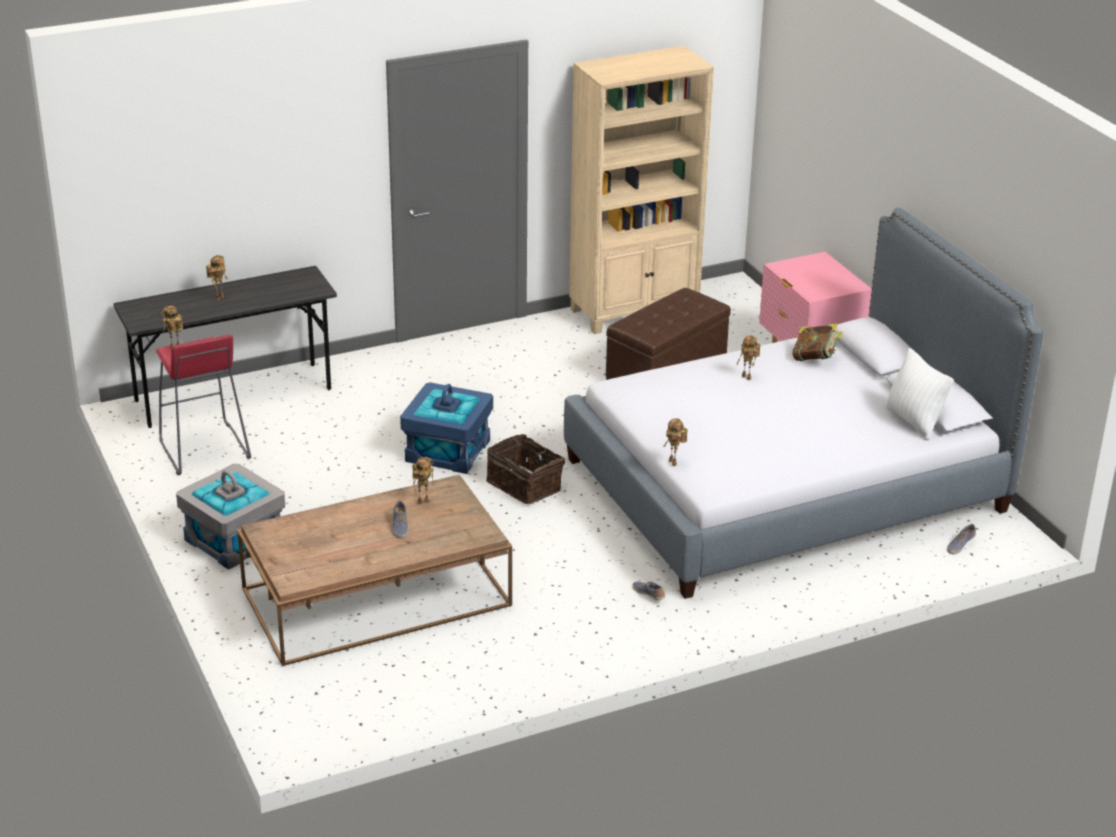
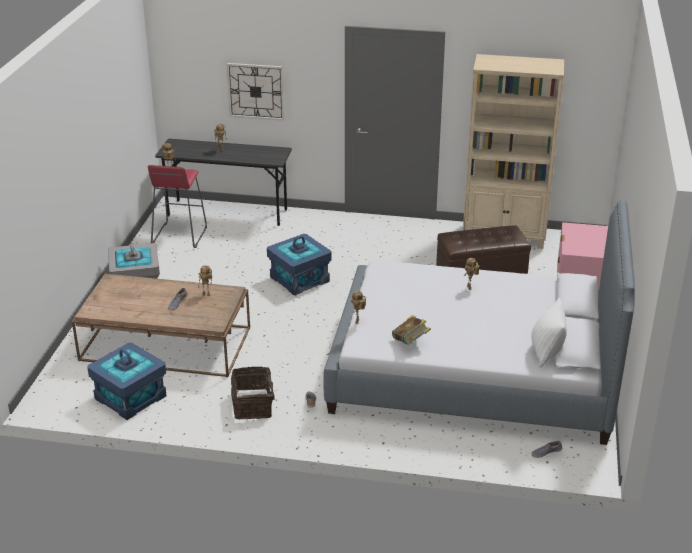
camera: 35 degrees right, 0 degrees up
basket [486,434,565,504] -> basket moved to [231,366,274,419]
book [792,323,843,361] -> book moved to [392,315,431,344]
none -> blue storage box [87,343,166,420]
none -> wall clock [226,63,284,121]

